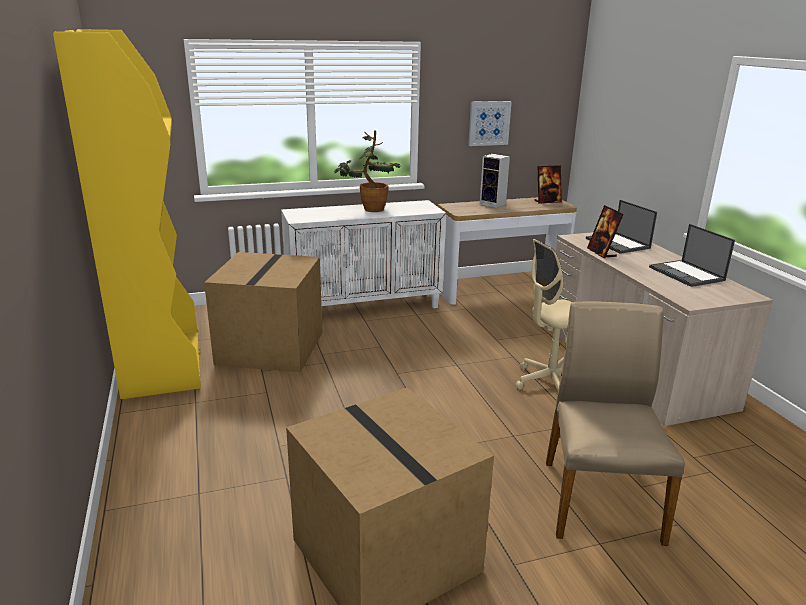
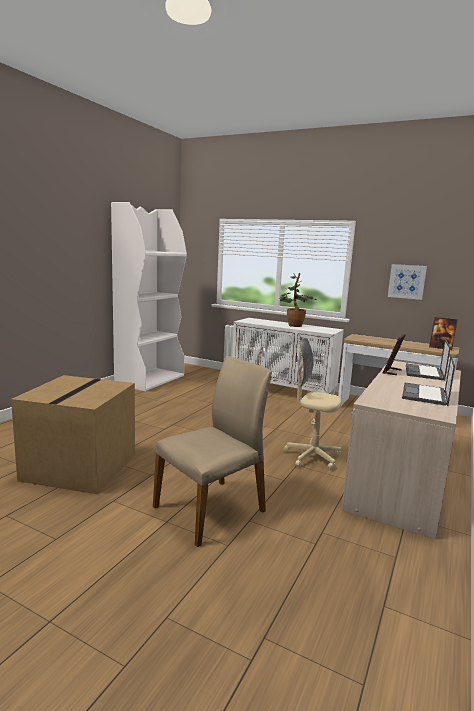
camera: 45 degrees right, 10 degrees down
yellow bookcase [53,29,201,399] -> white bookcase [111,202,187,391]
cardboard box [204,252,323,372] -> none
speaker [480,154,510,208] -> none

